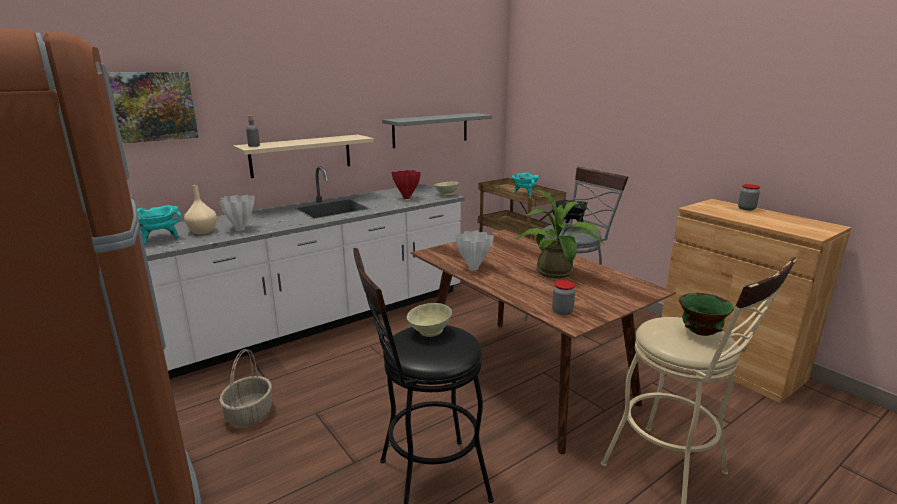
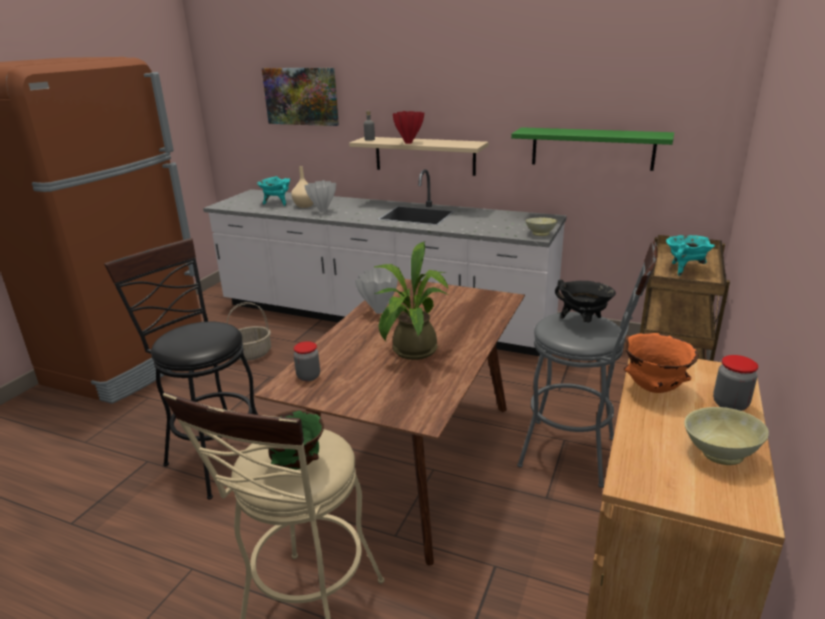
camera: 60 degrees right, 5 degrees up
grey shelf [382,113,492,148] -> green shelf [511,127,674,171]
red vase [392,170,420,199] -> red vase moved to [393,111,424,144]
beige bowl [407,303,452,337] -> beige bowl moved to [684,407,769,465]
none -> orange bowl [624,333,699,393]

